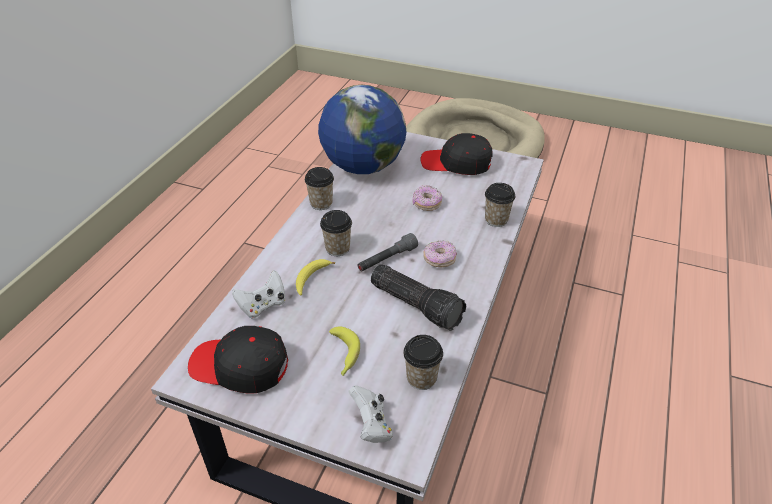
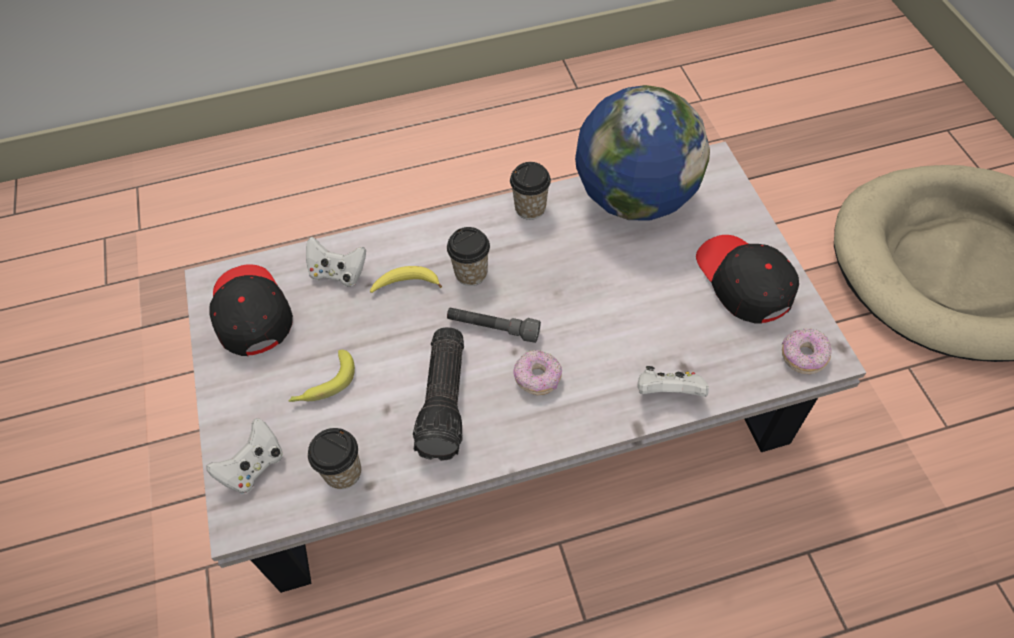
camera: 55 degrees right, 15 degrees up
donut [413,185,442,211] -> donut moved to [782,328,832,374]
cup [485,183,515,227] -> white game controller [637,366,709,397]

